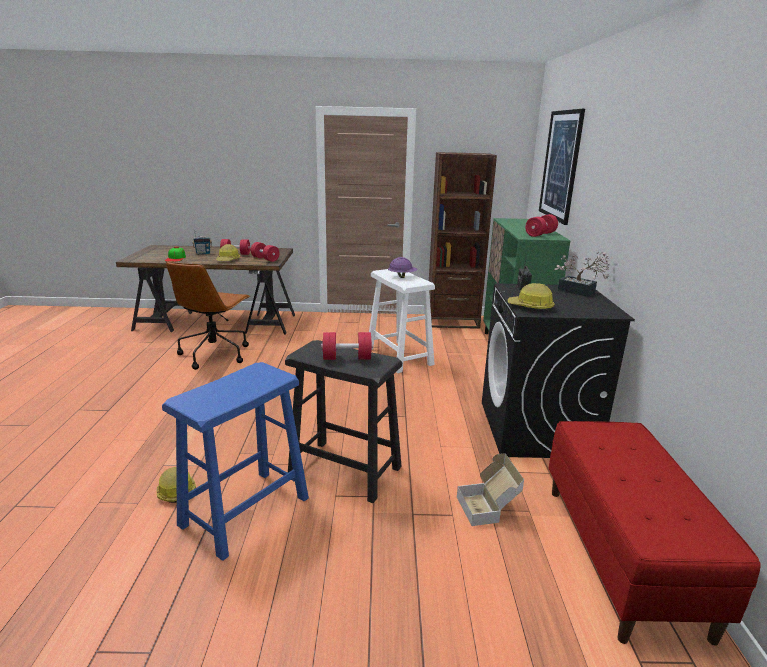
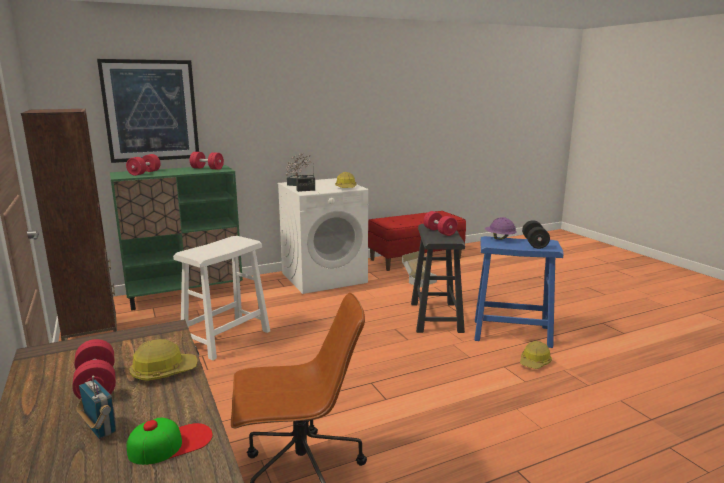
camera: 115 degrees left, 5 degrees down
red dumbbell [251,242,279,262] -> red dumbbell moved to [126,154,161,176]
purple hard hat [388,257,418,278] -> purple hard hat moved to [485,217,517,240]
black washing machine [482,283,635,458] -> white washing machine [278,178,368,294]
none -> black dumbbell [522,220,550,249]

